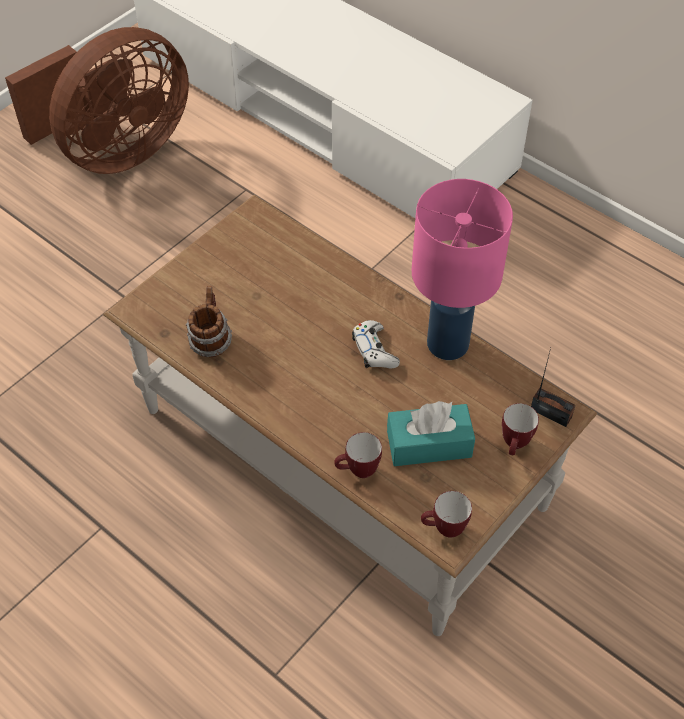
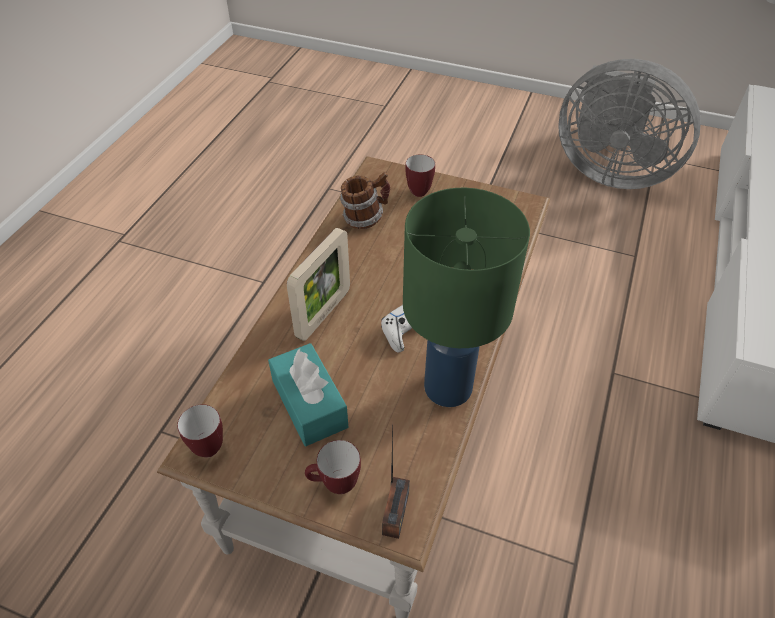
camera: 70 degrees right, 5 degrees down
brown fan [5,27,189,174] -> grey fan [558,59,701,189]
mug [334,432,382,478] -> mug moved to [405,155,435,197]
pink table lamp [412,179,513,360] -> green table lamp [403,188,530,407]
none -> picture frame [287,228,350,341]

